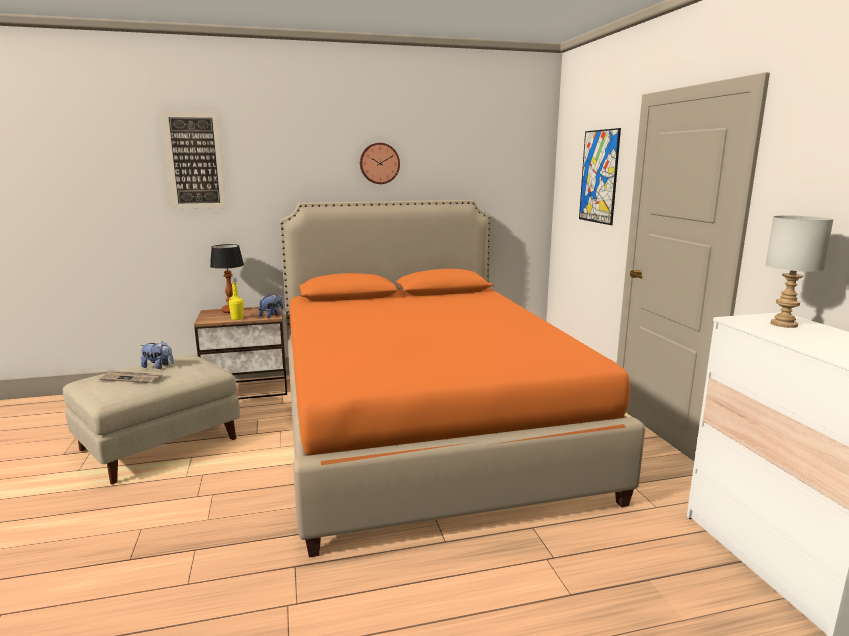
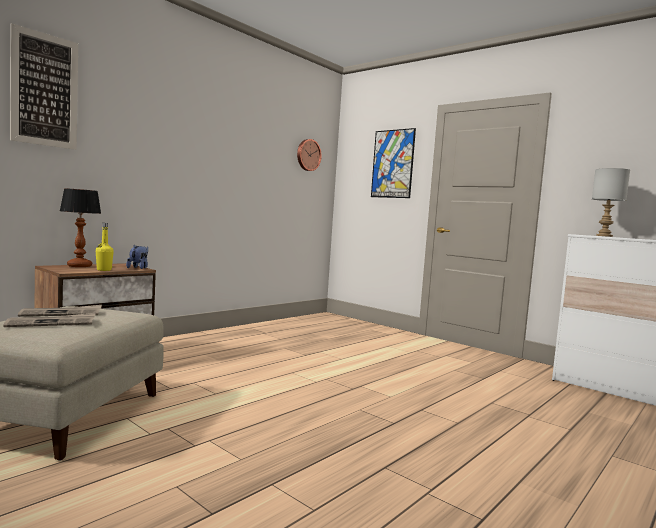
camera: 35 degrees left, 10 degrees down
plush toy [140,341,174,369] -> newspaper [18,305,102,317]
orange bed [280,200,645,557] -> none
wall clock [360,143,400,184] -> wall clock moved to [297,139,322,171]

